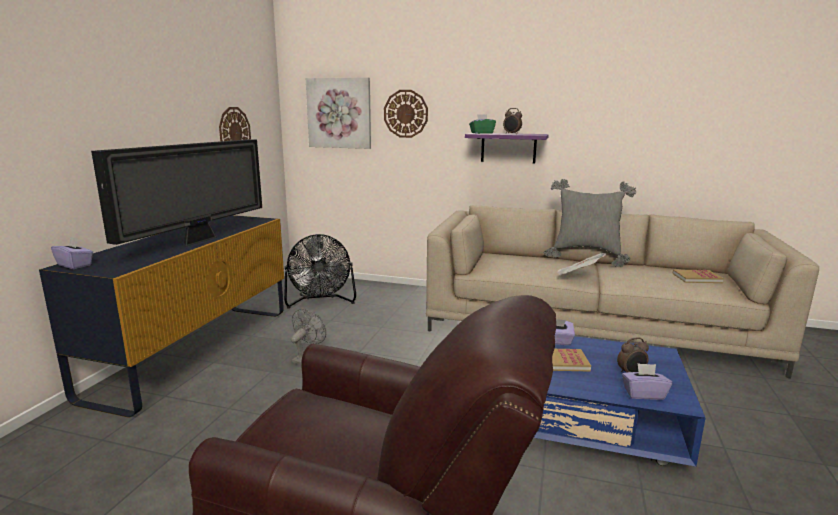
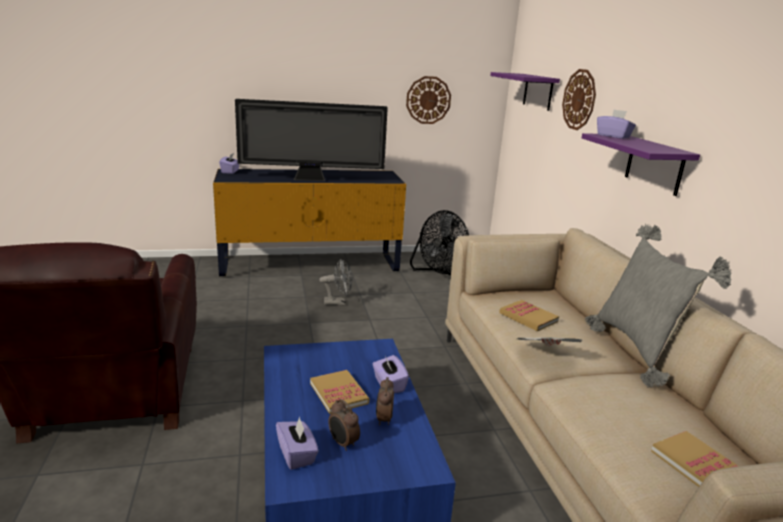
camera: 60 degrees right, 5 degrees up
picture [306,77,371,149] -> purple shelf [490,72,560,111]
green tissue box [469,114,496,134] -> purple tissue box [597,109,636,139]
alarm clock [503,108,522,133] -> alarm clock moved to [376,377,394,426]
none -> book [499,300,559,331]

